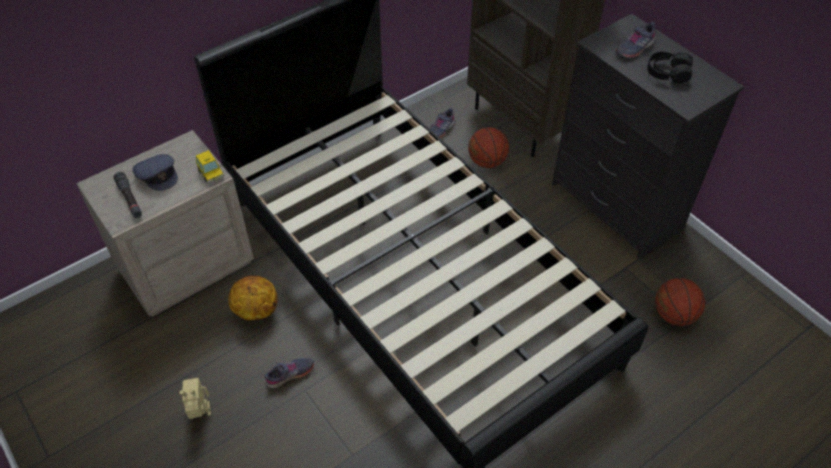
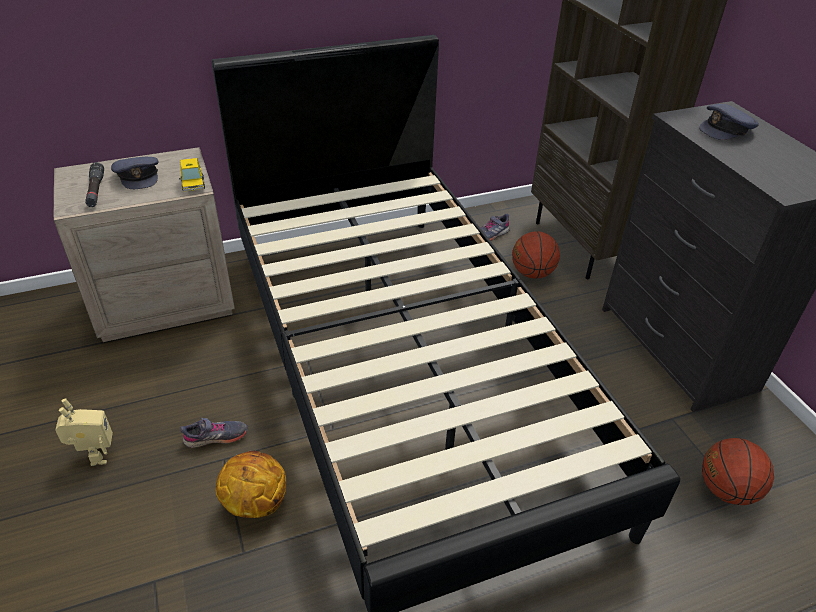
camera: 15 degrees right, 10 degrees down
toy robot [179,378,211,419] -> toy robot turned 75 degrees clockwise [55,398,113,466]
basketball [228,275,277,321] -> basketball moved to [215,451,286,518]
grey shoe [616,22,655,58] -> grey cap [699,104,759,140]
black headphones [647,51,693,84] -> none

